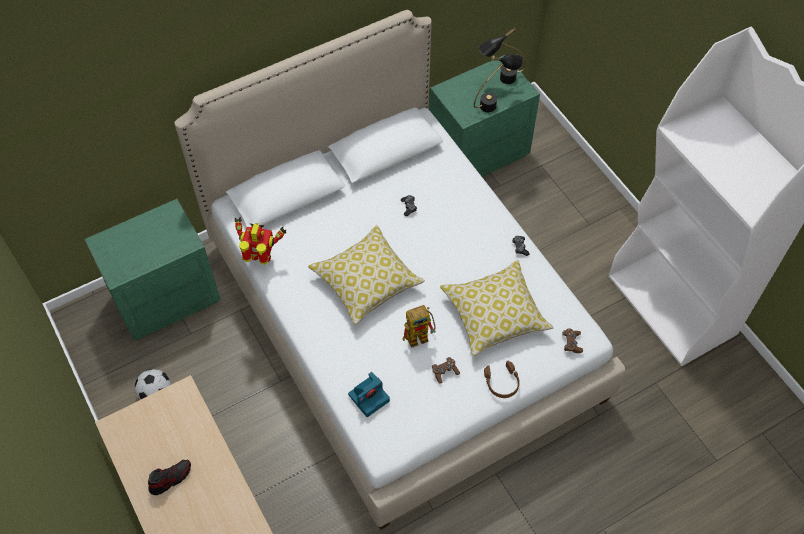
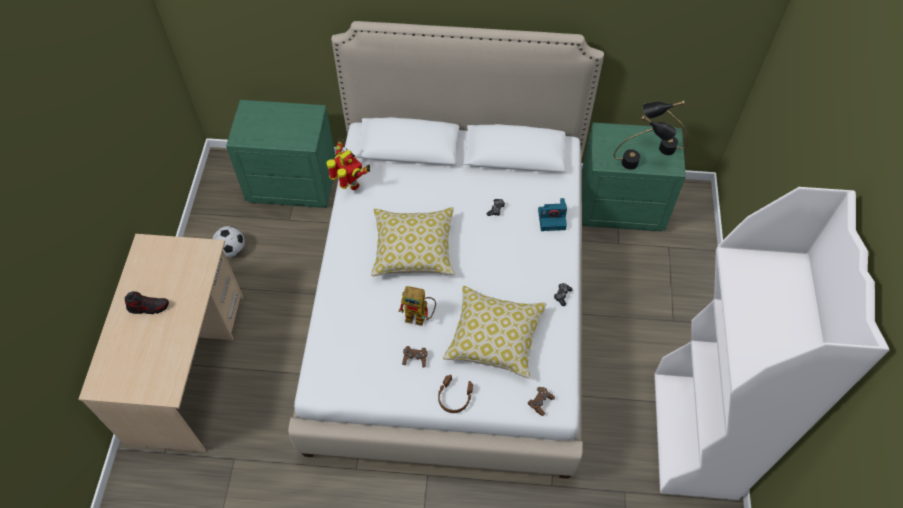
camera: 35 degrees right, 0 degrees up
camera [348,372,390,417] -> camera moved to [538,198,567,231]

